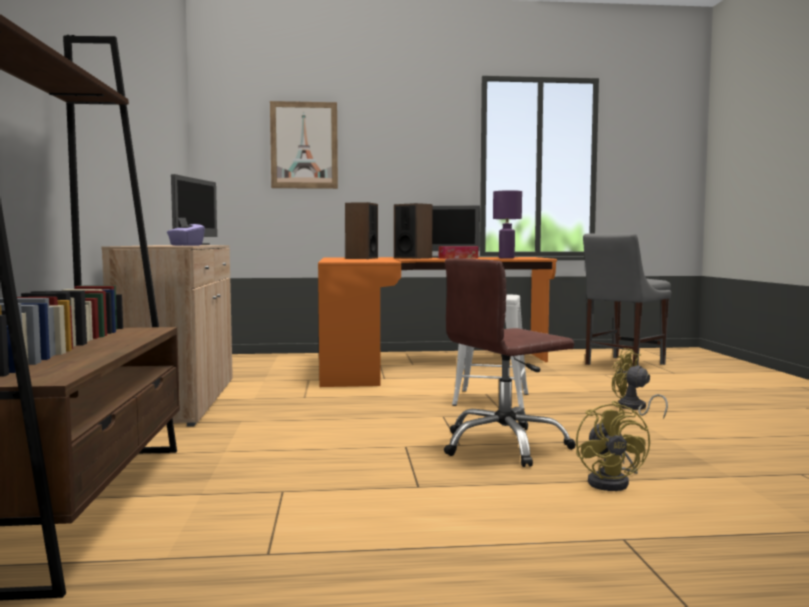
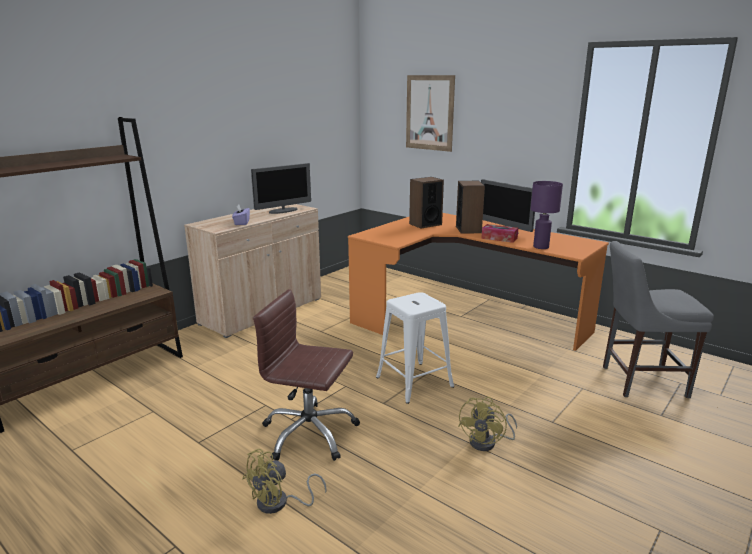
camera: 45 degrees right, 15 degrees up
yellow fan [612,348,668,419] -> yellow fan turned 150 degrees counterclockwise [458,397,517,451]

